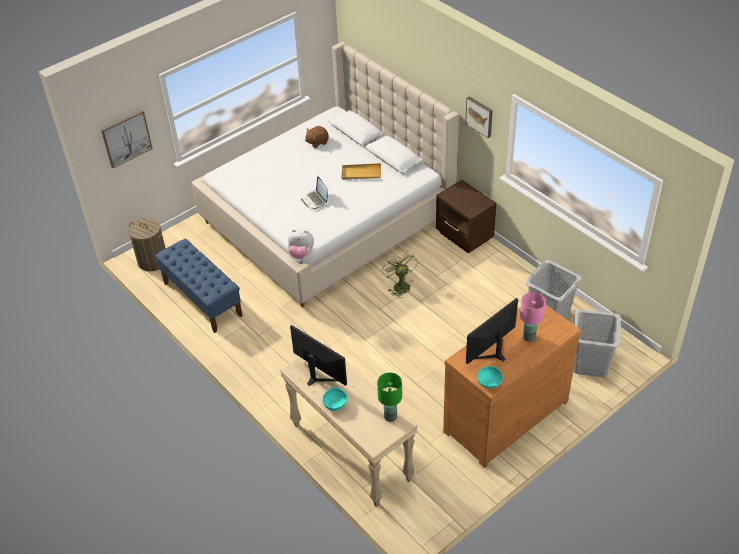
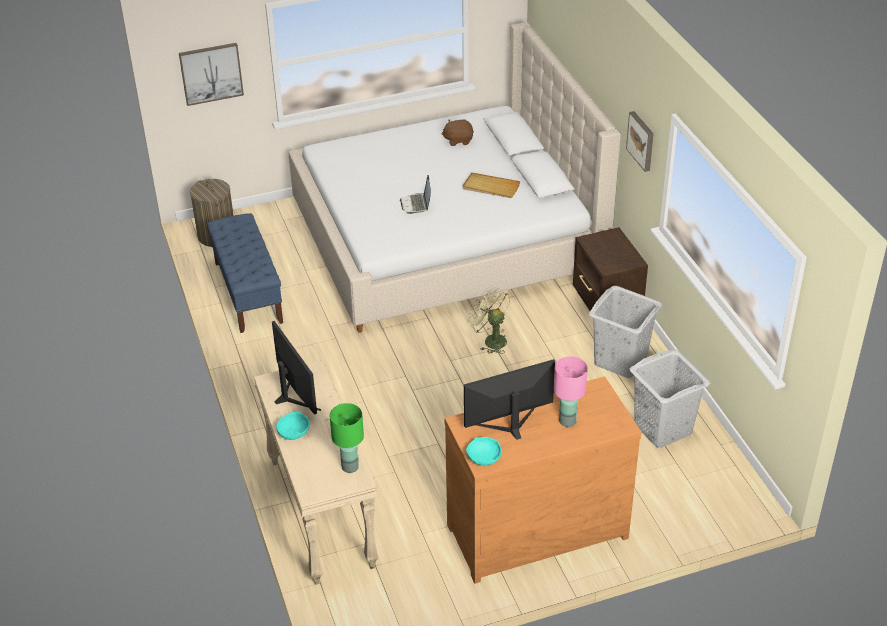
camera: 20 degrees right, 5 degrees down
plush toy [288,229,314,259] -> none
green fan [381,250,418,298] -> green fan turned 45 degrees counterclockwise [468,288,510,354]
grey laundry basket [573,309,621,377] -> grey laundry basket moved to [589,286,662,378]

